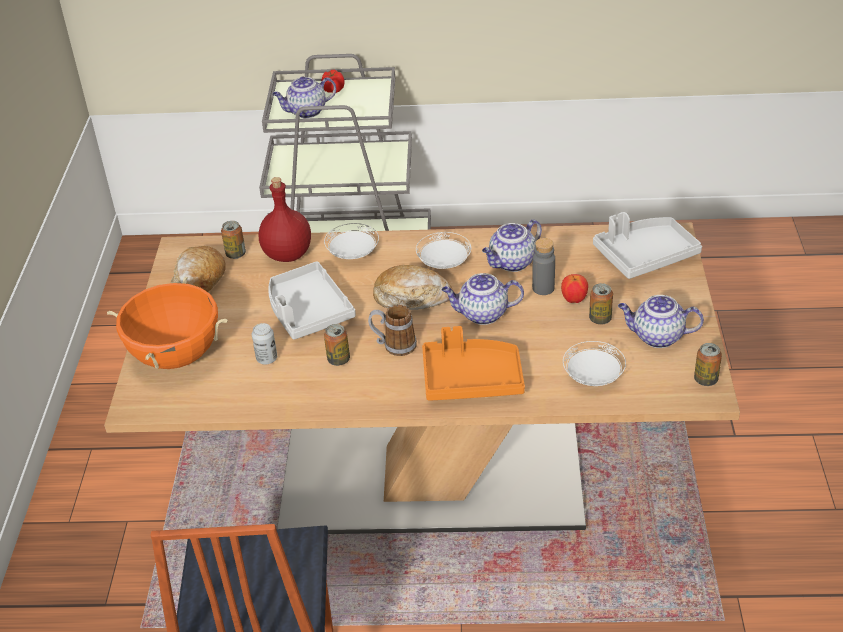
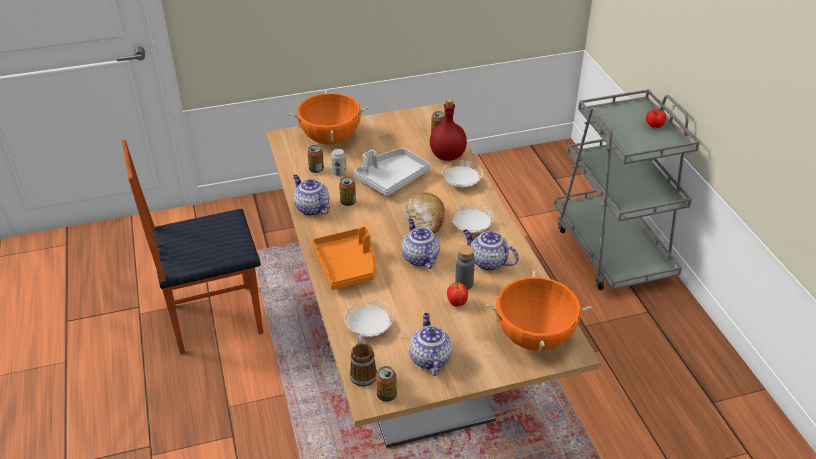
camera: 70 degrees right, 0 degrees up
bread [171,246,226,292] -> none
teapot [272,77,336,119] -> teapot moved to [293,175,330,216]
mug [368,305,417,356] -> mug moved to [350,335,377,387]
can [589,283,613,325] -> can moved to [307,145,324,173]
grey tray [593,212,702,279] -> orange cooking pot [486,271,591,352]

